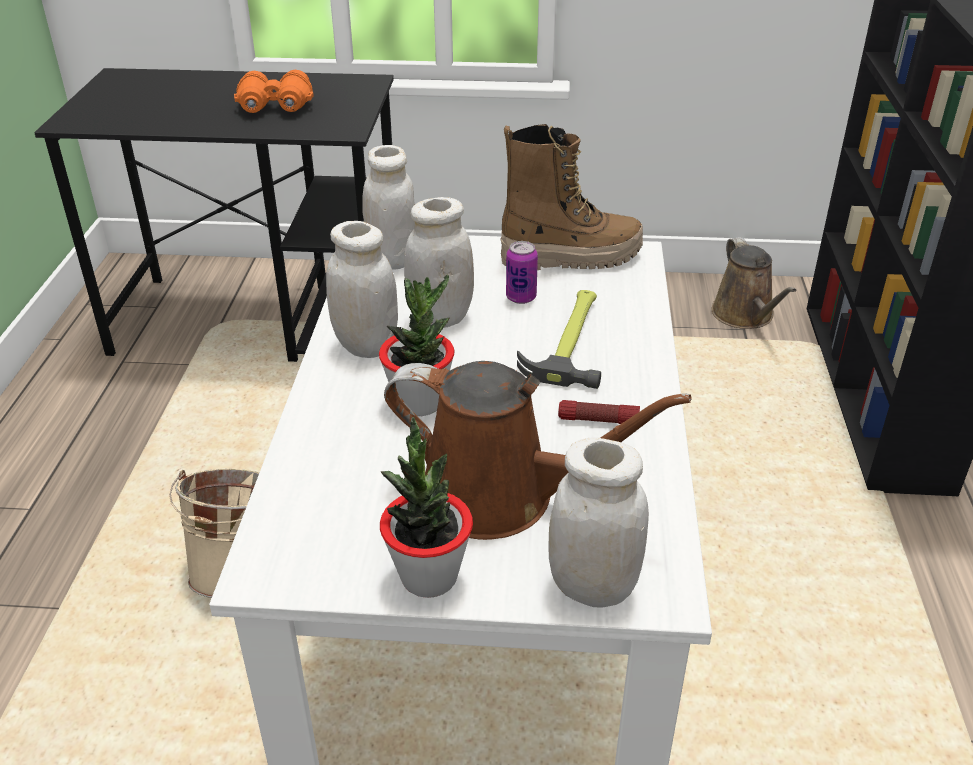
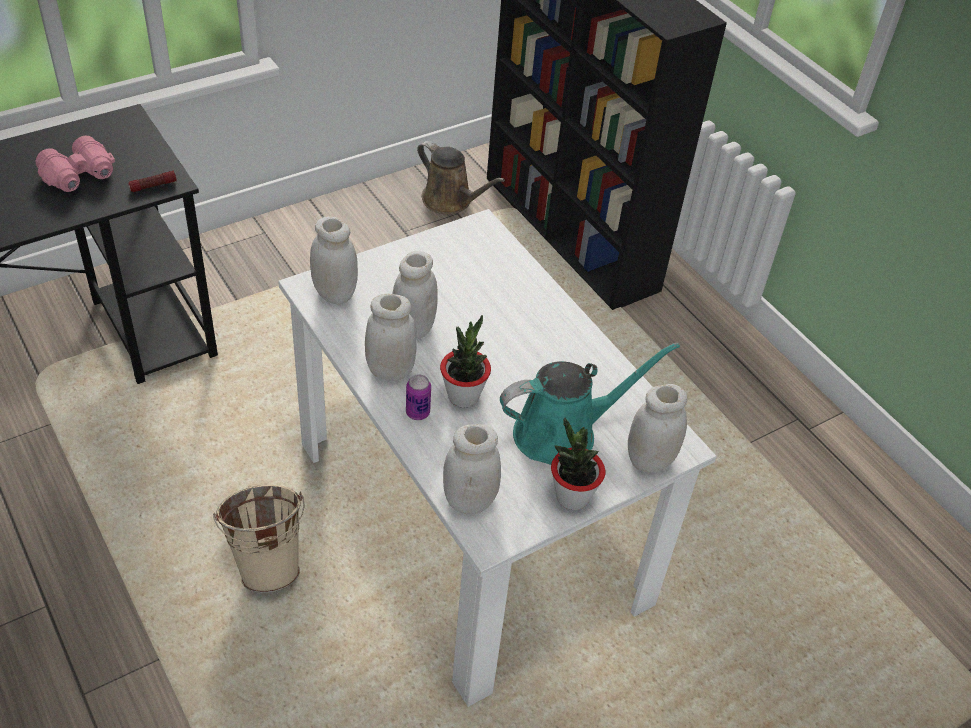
camera: 40 degrees left, 10 degrees up
orange binoculars [234,70,314,113] -> pink binoculars [36,135,115,192]
brown watering can [384,361,691,540] -> turquoise watering can [500,342,680,465]
boot [500,124,643,270] -> none
can [506,241,538,304] -> can moved to [406,374,431,420]
hammer [517,290,601,389] -> none
flashlight [558,400,640,424] -> flashlight moved to [128,171,177,192]
none -> white jar [443,424,501,514]

